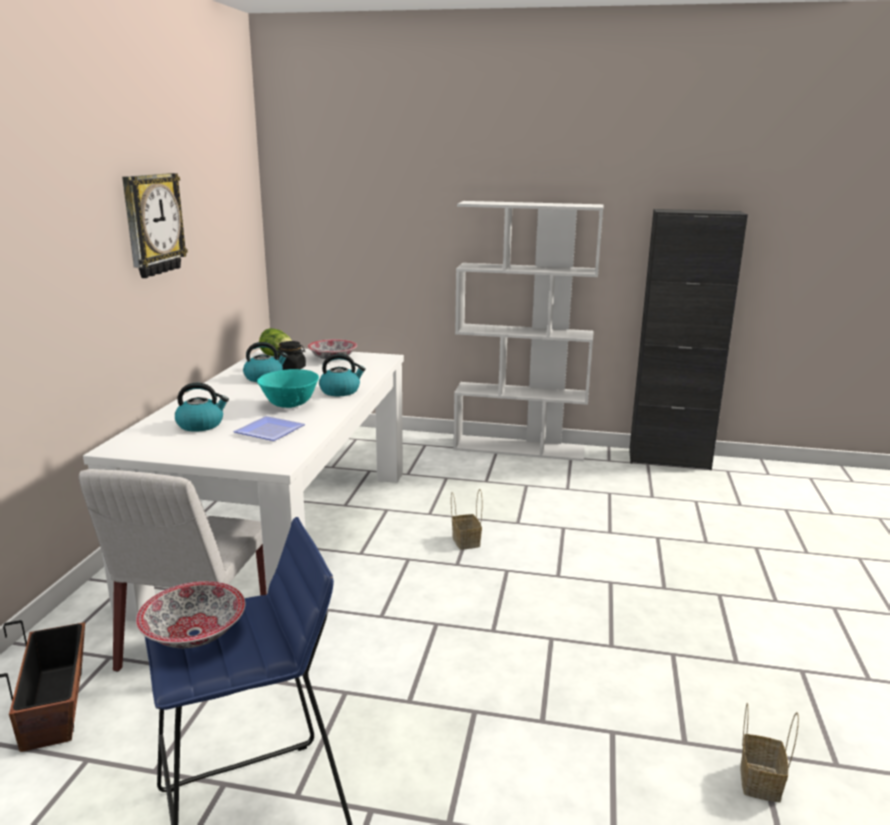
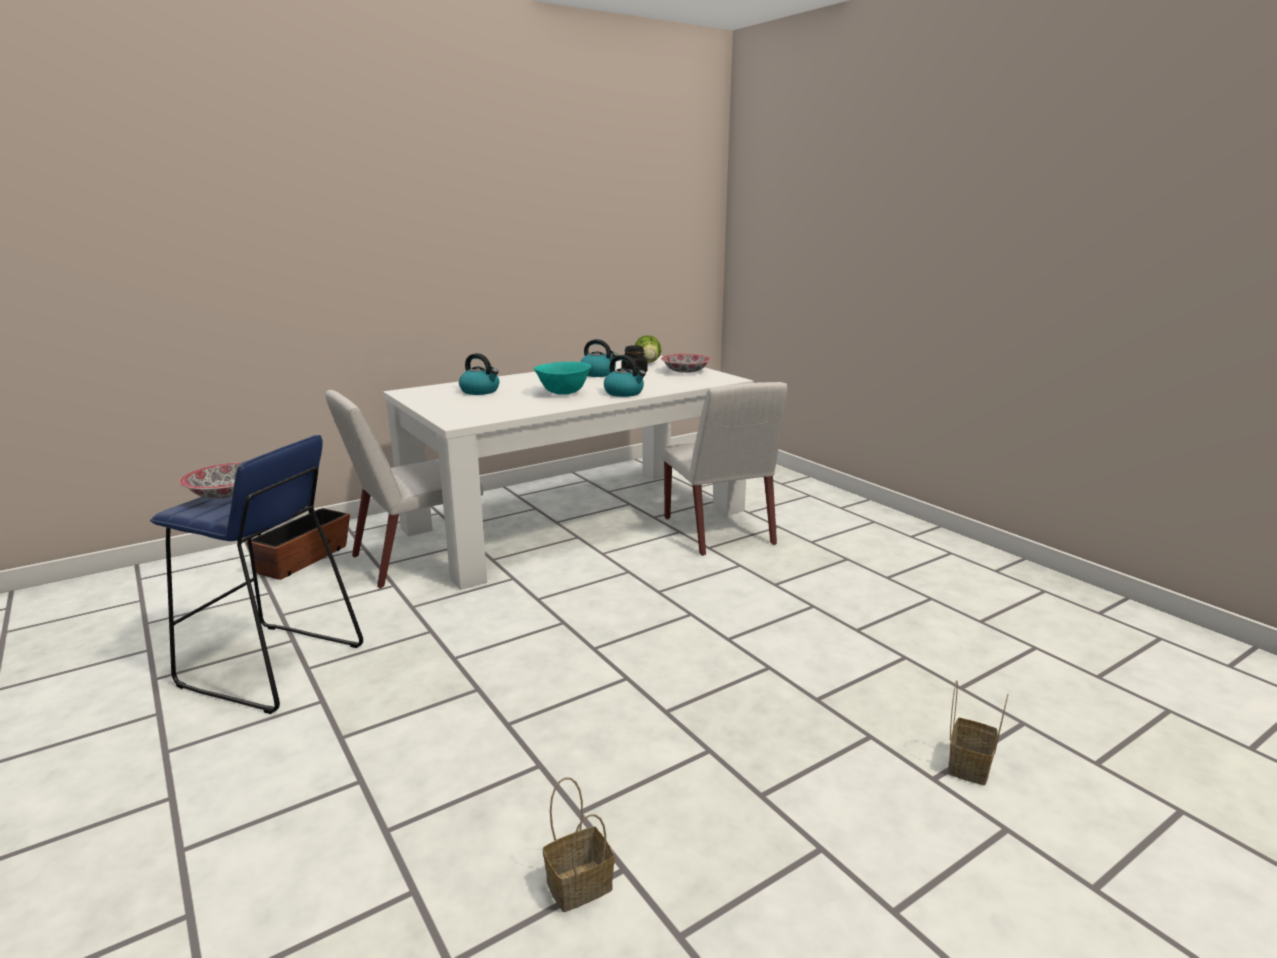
camera: 45 degrees right, 0 degrees up
wall clock [122,173,188,278] -> none
plate [233,416,305,441] -> none
basket [451,489,482,550] -> basket moved to [948,680,1009,785]
white bookcase [453,201,604,461] -> none
black cabinet [629,209,748,470] -> none
none -> white chair [662,382,788,556]

